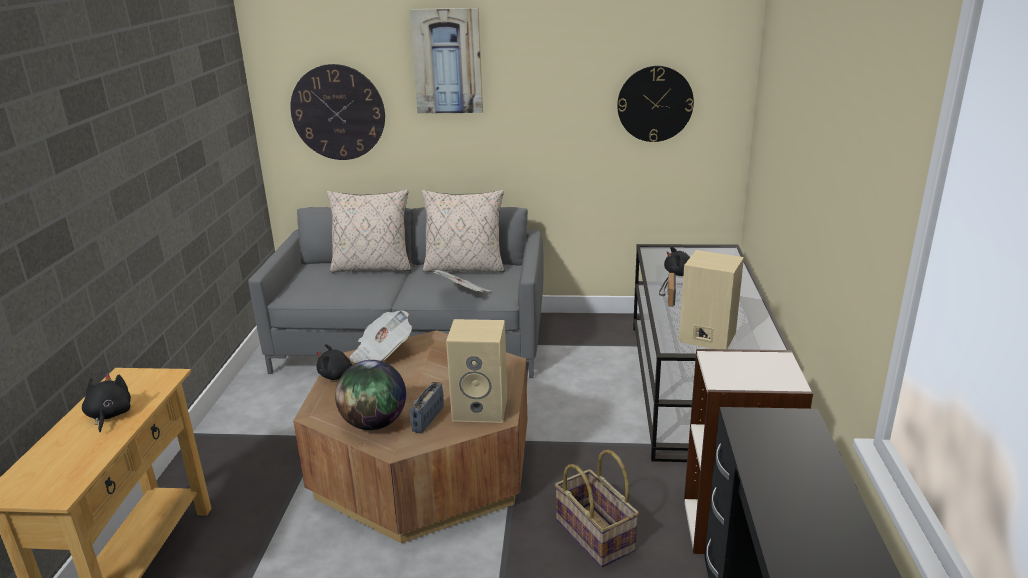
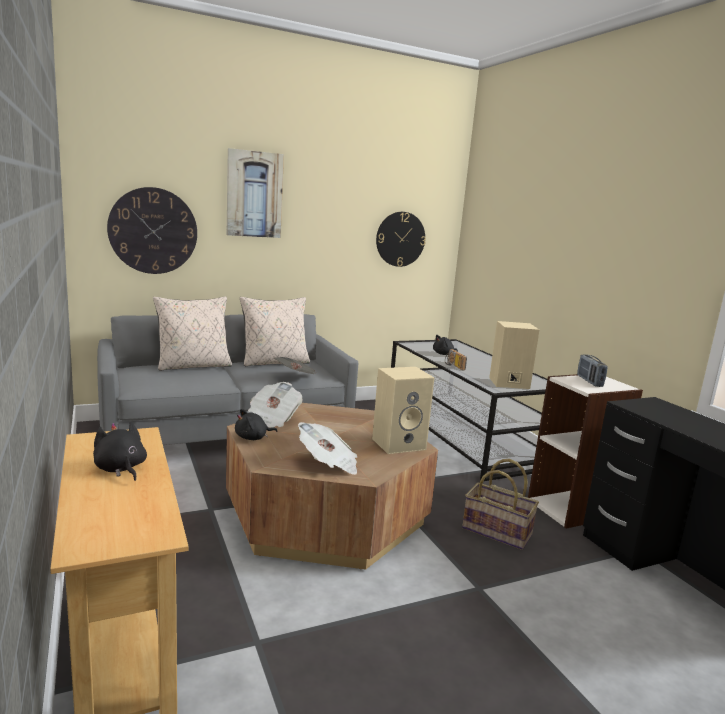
camera: 30 degrees left, 10 degrees down
globe [335,360,406,430] -> newspaper [298,422,357,475]
radio [410,382,444,433] -> radio moved to [577,355,608,387]

